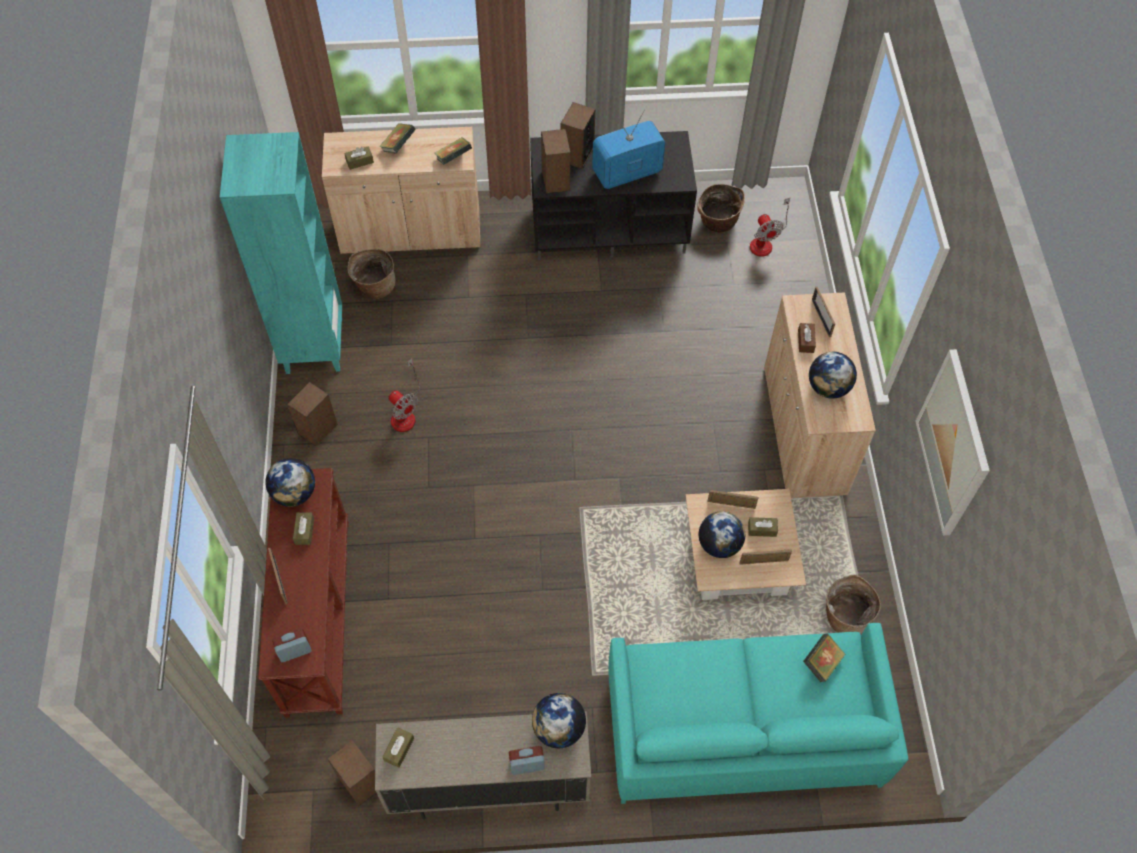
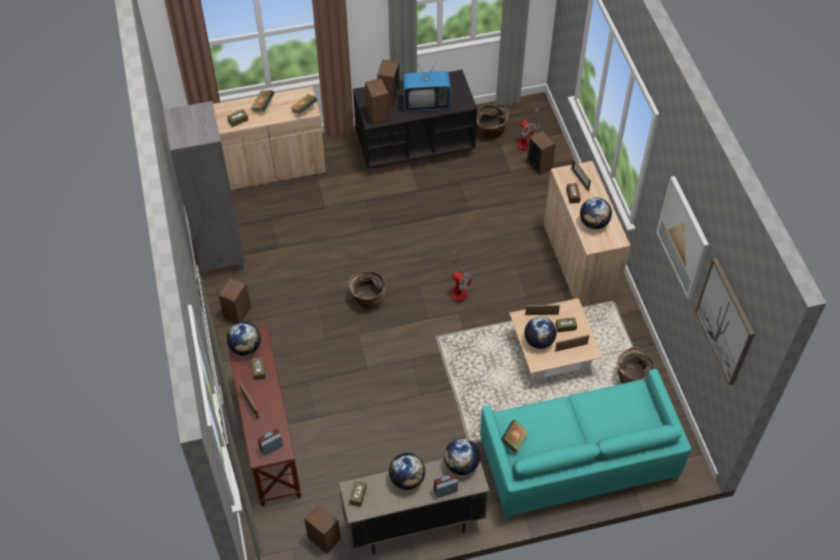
camera: 10 degrees left, 5 degrees down
turquoise bookcase [220,132,342,374] -> grey bookcase [163,101,245,279]
basket [348,249,396,299] -> basket moved to [349,271,386,309]
fan [389,359,420,432] -> fan moved to [448,249,473,302]
television [592,110,665,189] -> television turned 150 degrees counterclockwise [403,61,451,111]
book [803,633,845,682] -> book moved to [501,420,529,453]
none -> globe [389,453,425,490]
none -> speaker [527,131,555,175]
none -> picture [695,258,755,385]

